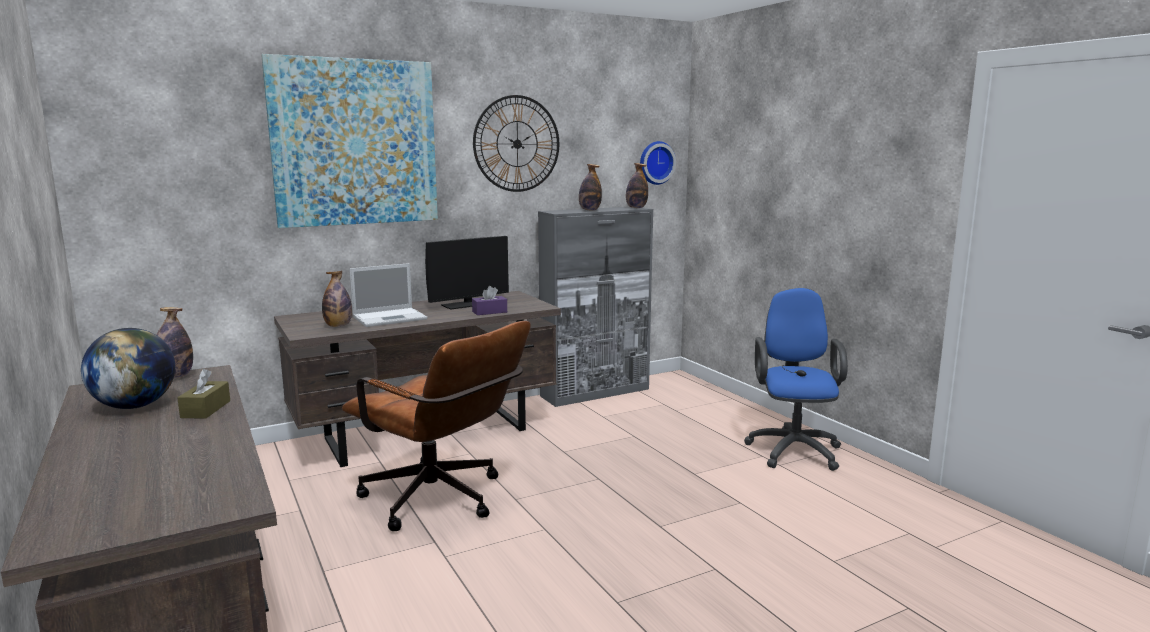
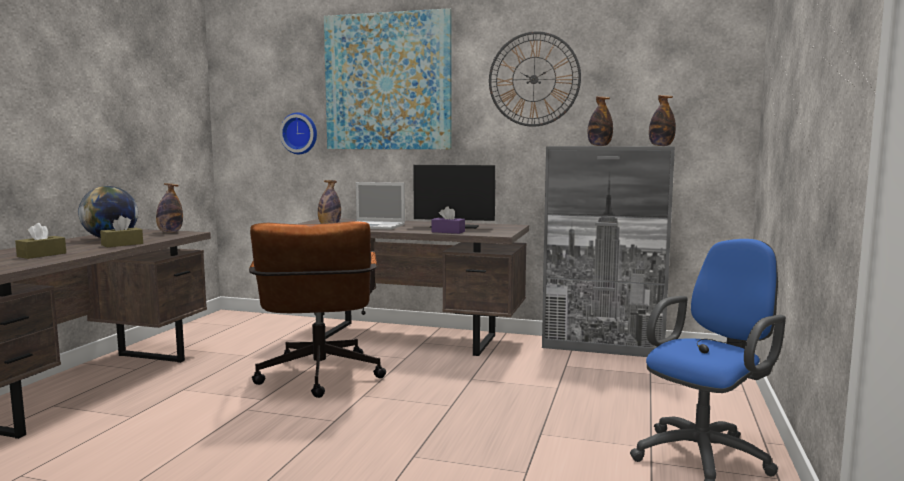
camera: 45 degrees right, 5 degrees down
wall clock [640,141,676,185] -> wall clock moved to [280,112,317,154]
none -> brown tissue box [15,223,66,259]

